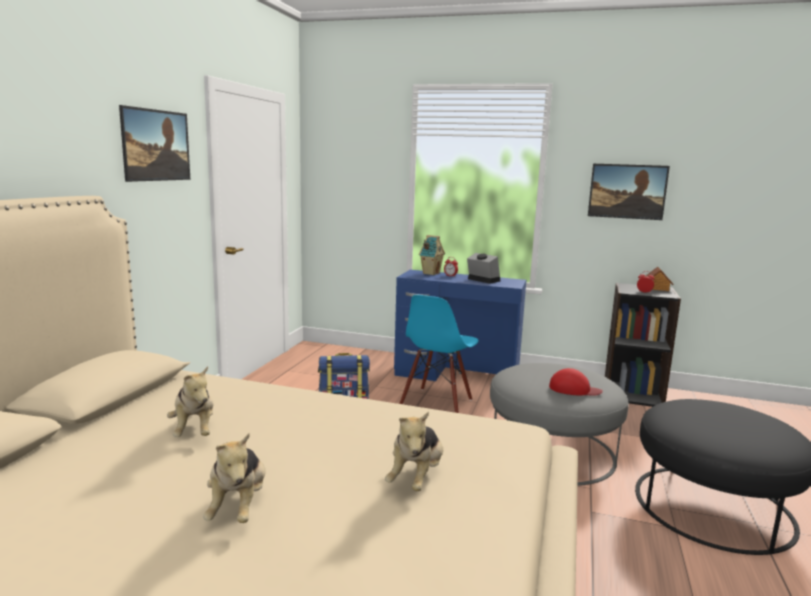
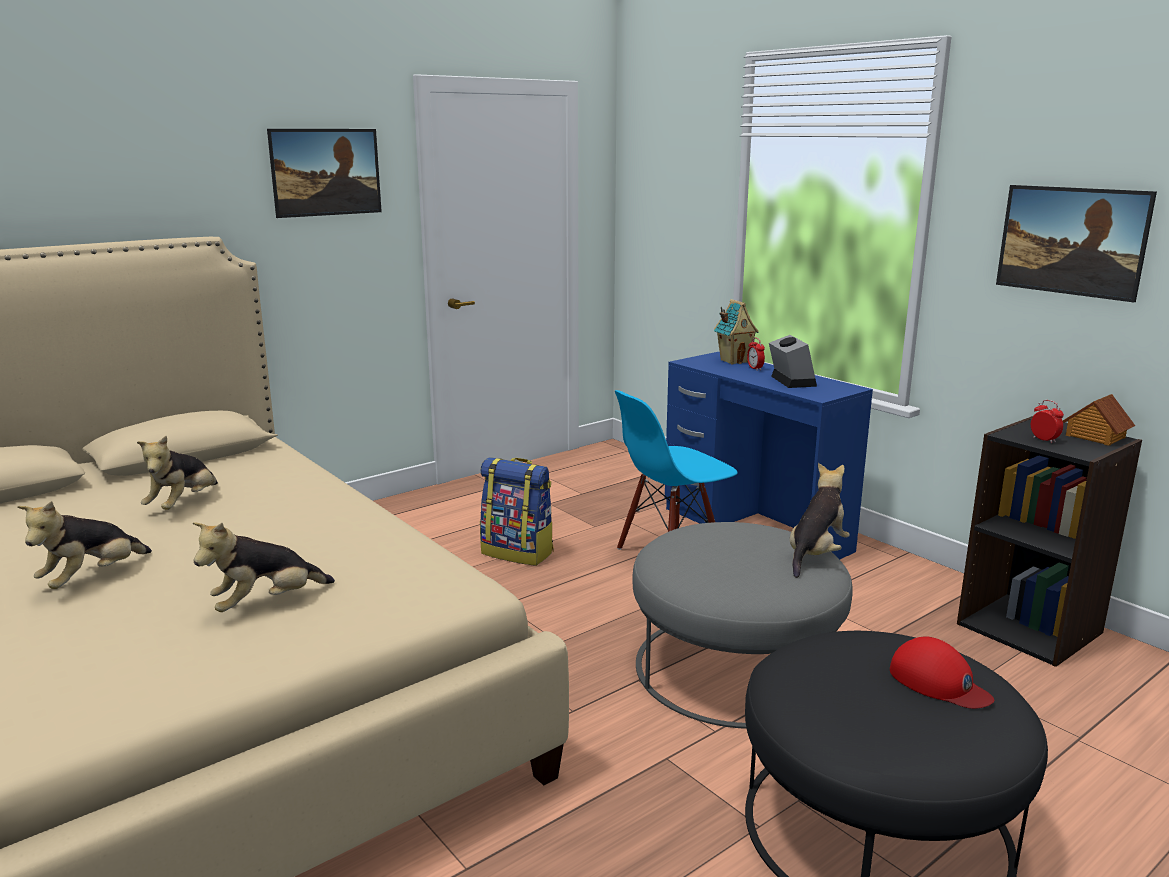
camera: 35 degrees right, 5 degrees up
red cap [549,368,603,396] -> red cap moved to [890,637,994,709]
none -> plush toy [790,463,850,578]

